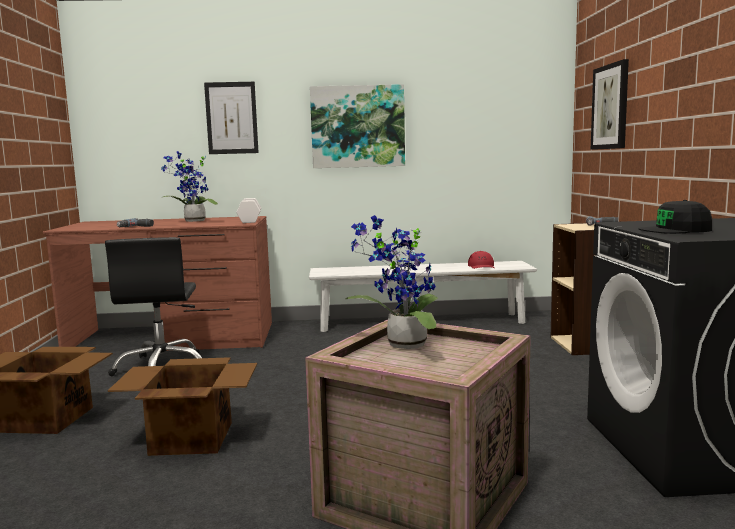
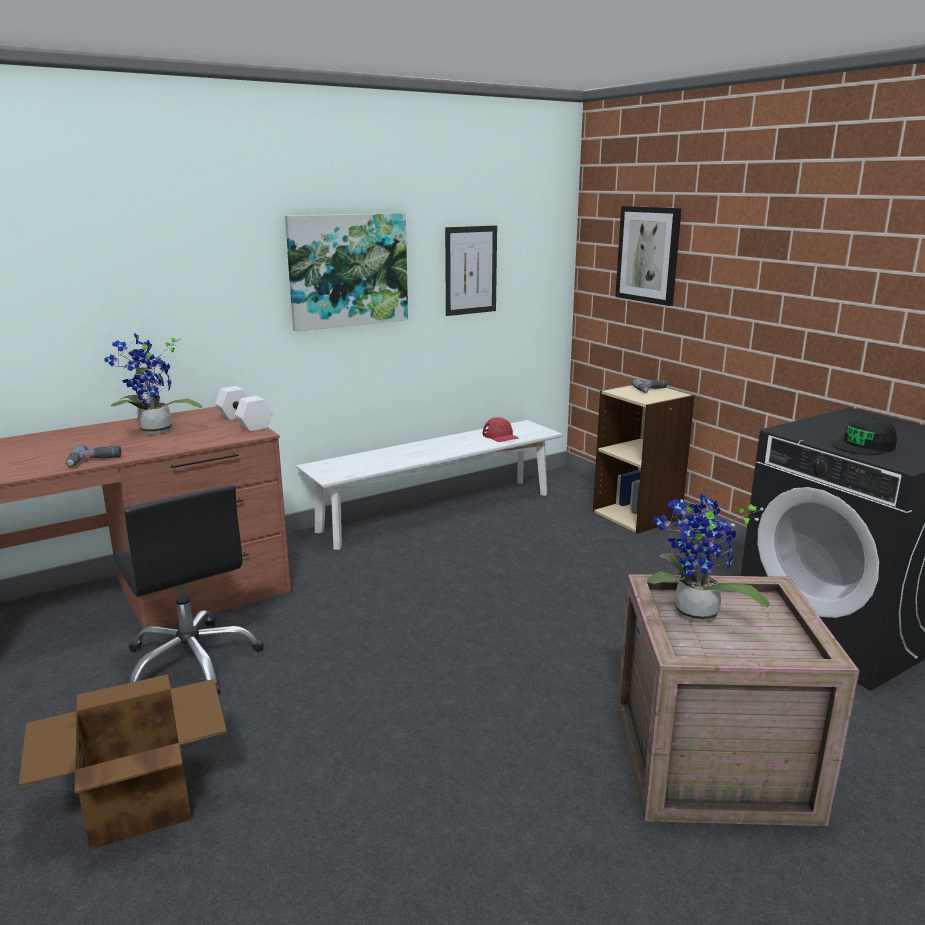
camera: 30 degrees left, 10 degrees up
cardboard box [108,357,257,456] -> none
picture [204,82,259,154] -> picture moved to [445,225,497,316]

